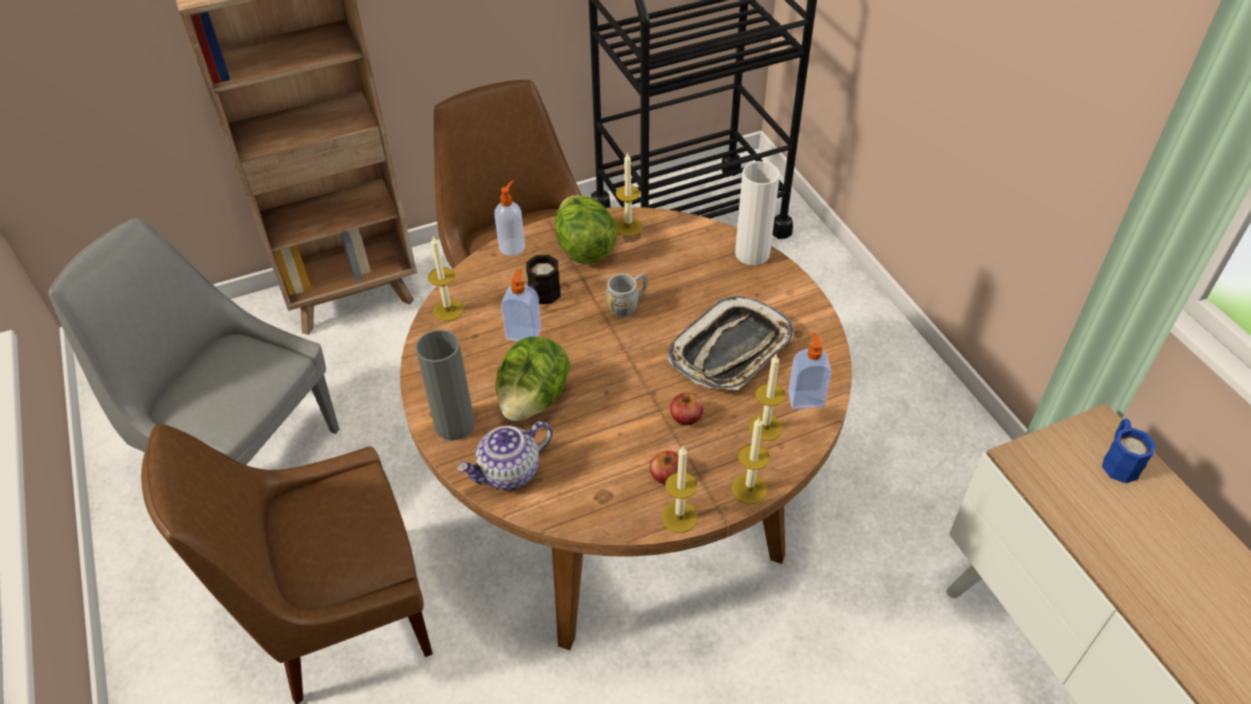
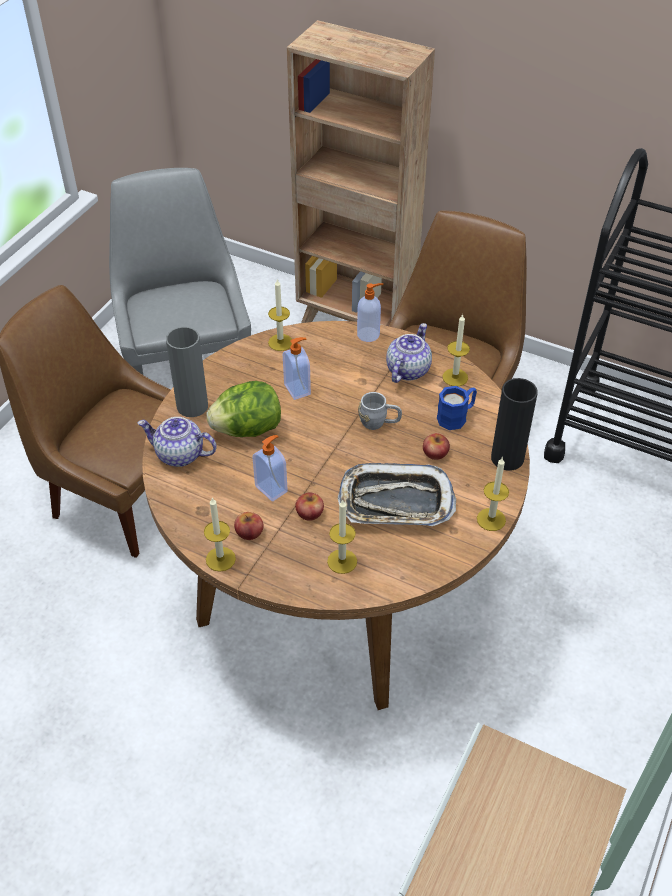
camera: 50 degrees right, 0 degrees up
black mug [526,255,561,304] -> none
lettuce [555,195,617,264] -> teapot [386,323,432,383]
candle [731,418,770,504] -> candle moved to [477,458,509,531]
white vase [735,161,780,265] -> black vase [491,378,538,471]
soap dispenser [788,333,832,409] -> soap dispenser moved to [252,435,288,502]
blue mug [1102,418,1156,483] -> blue mug moved to [437,386,477,430]
none -> apple [423,433,450,460]

